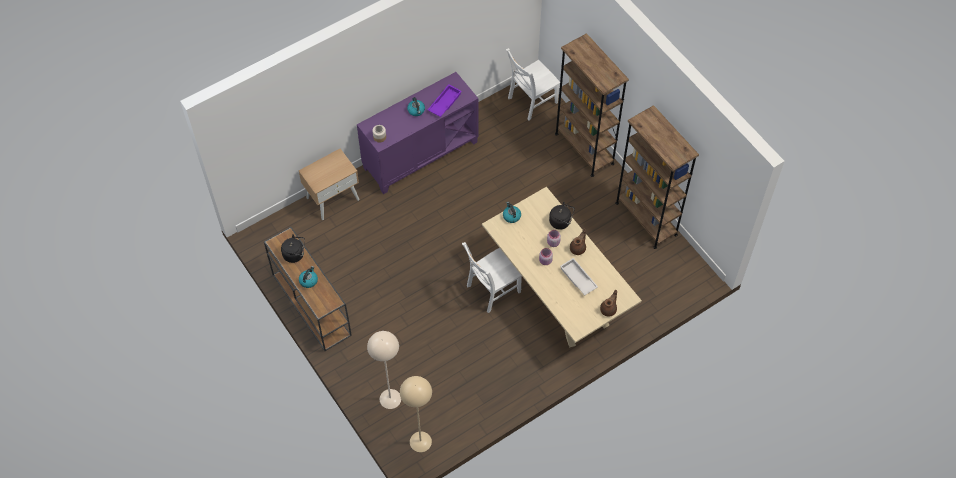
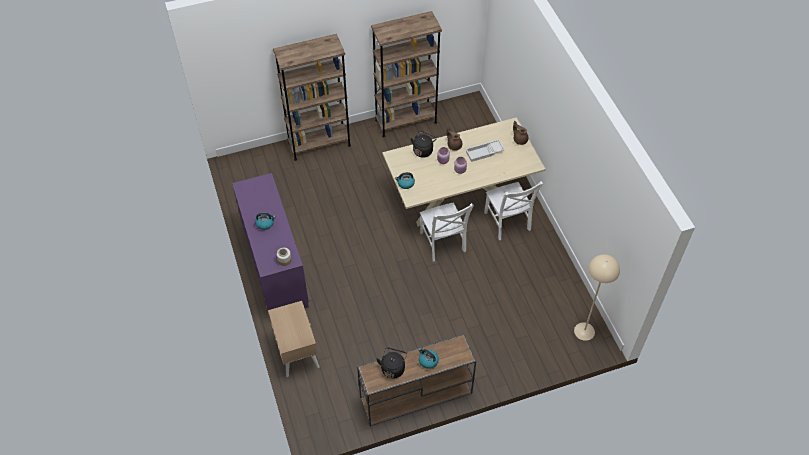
camera: 75 degrees left, 5 degrees down
beige floor lamp [367,331,401,409] -> none
purple tray [428,84,462,117] -> none
white chair [506,48,560,120] -> white chair moved to [484,181,543,240]

